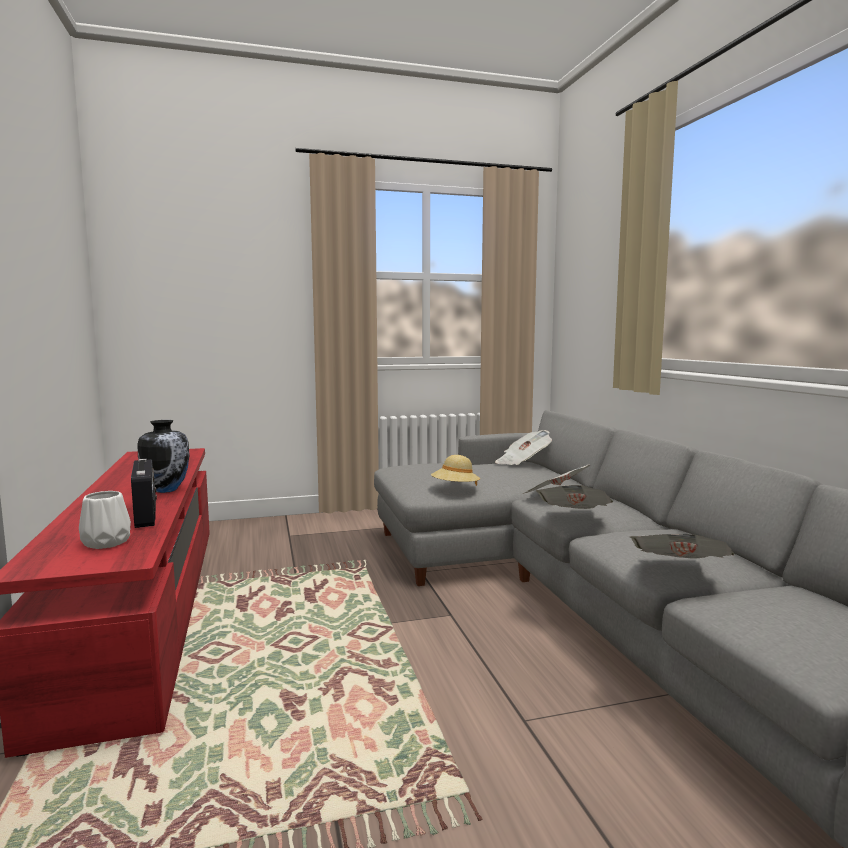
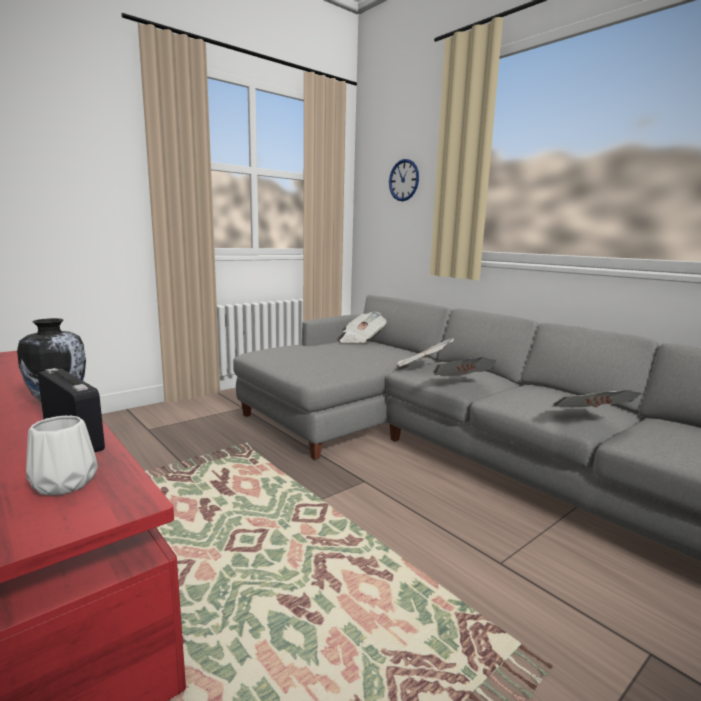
camera: 25 degrees left, 5 degrees up
beige hat [431,455,480,486] -> none
none -> wall clock [389,159,419,201]

